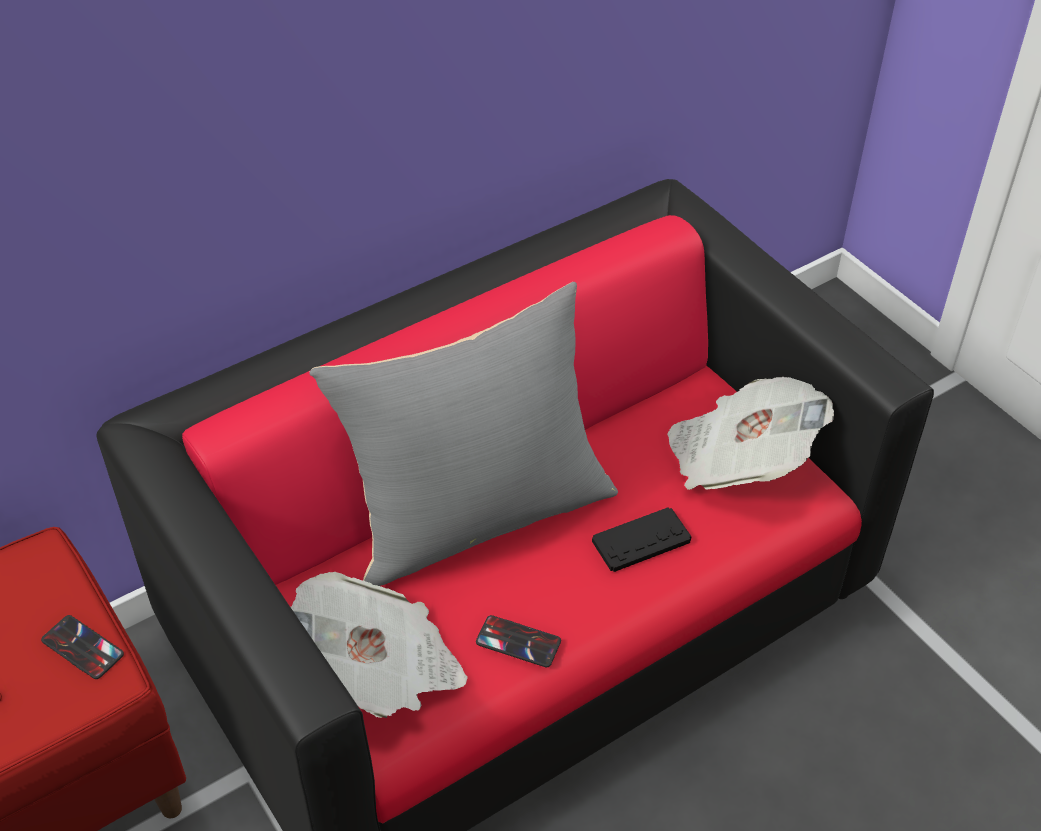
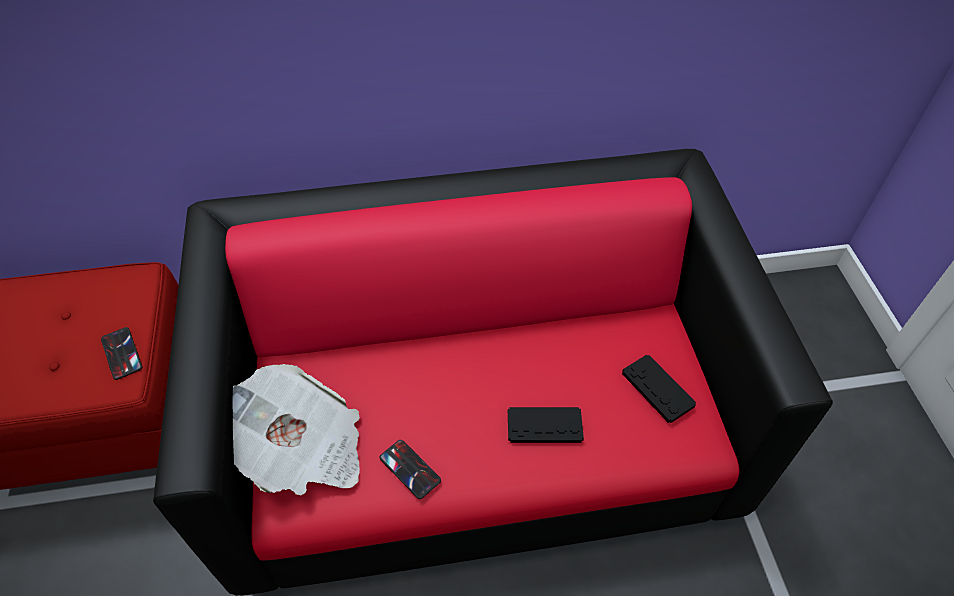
camera: 25 degrees right, 5 degrees up
grey pillow [309,282,618,586] -> none
newspaper [667,377,834,490] -> black game controller [622,355,696,423]

